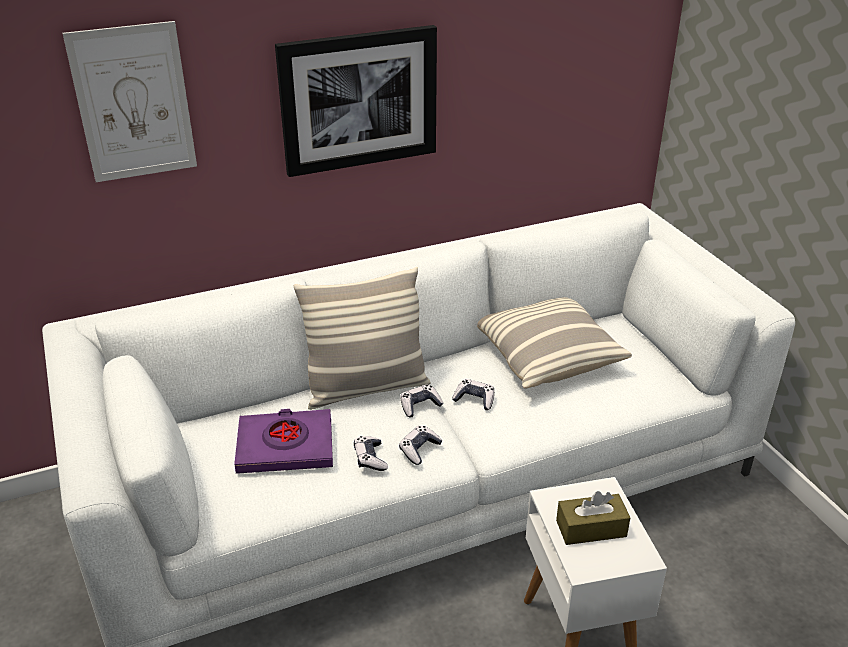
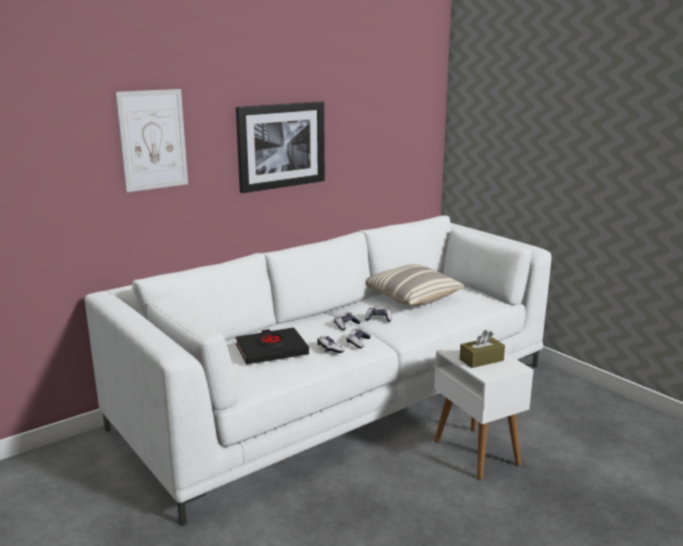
camera: 15 degrees left, 15 degrees down
purple book [234,409,333,474] -> black book [235,327,309,364]
pillow [294,267,431,410] -> none

